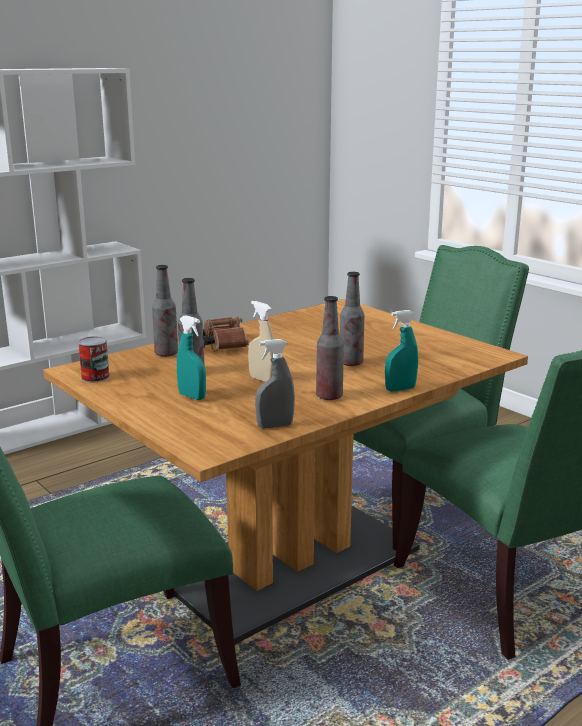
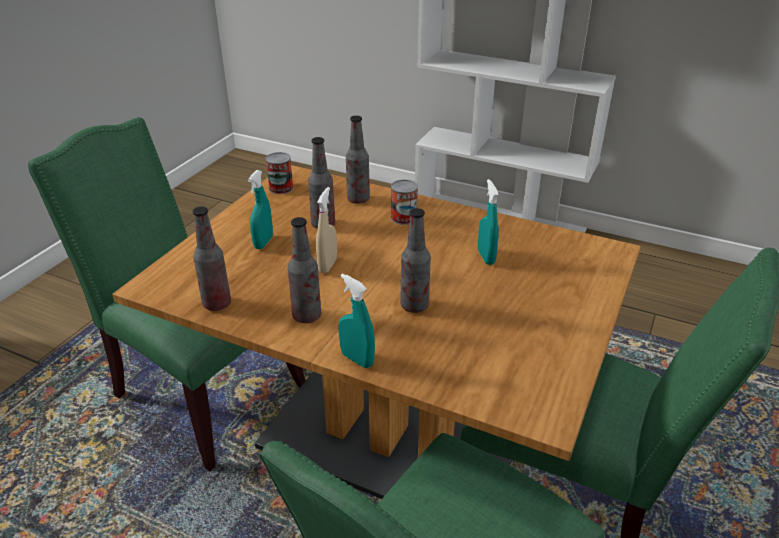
camera: 65 degrees right, 15 degrees up
brown binoculars [203,316,249,352] -> can [391,180,418,225]
grey spray bottle [255,339,295,428] -> bottle [192,207,231,311]
none -> turquoise spray bottle [478,179,499,265]

